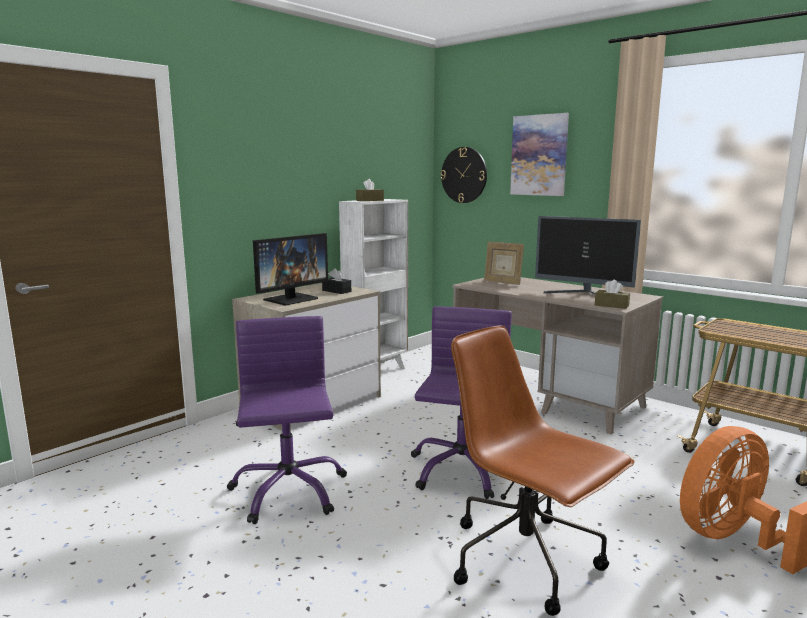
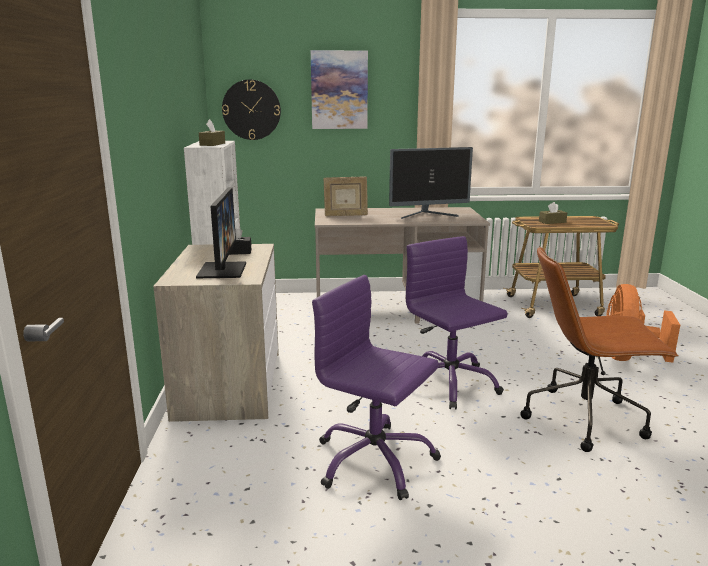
camera: 45 degrees left, 5 degrees up
brown tissue box [595,280,630,309] -> brown tissue box moved to [539,202,567,224]

